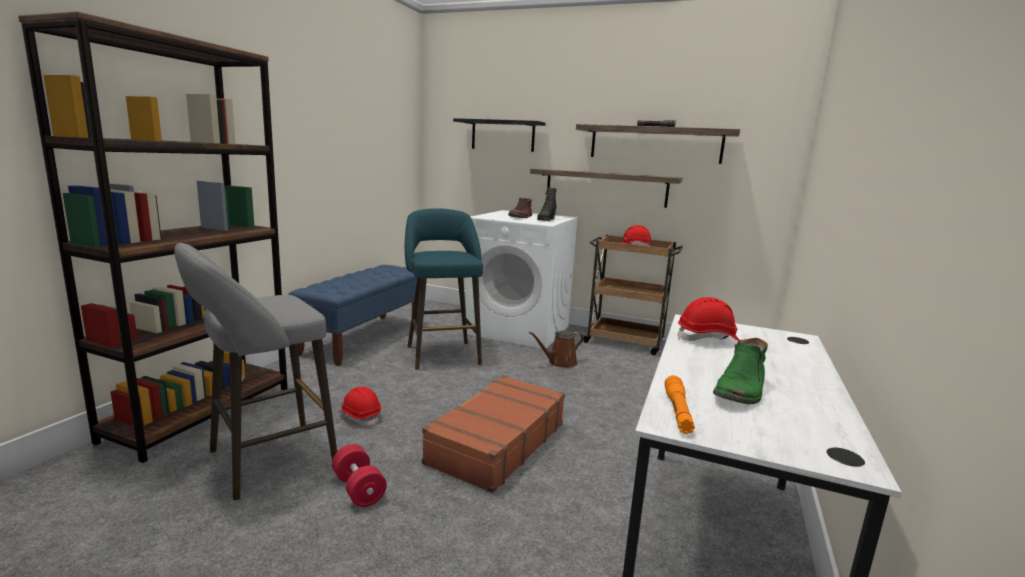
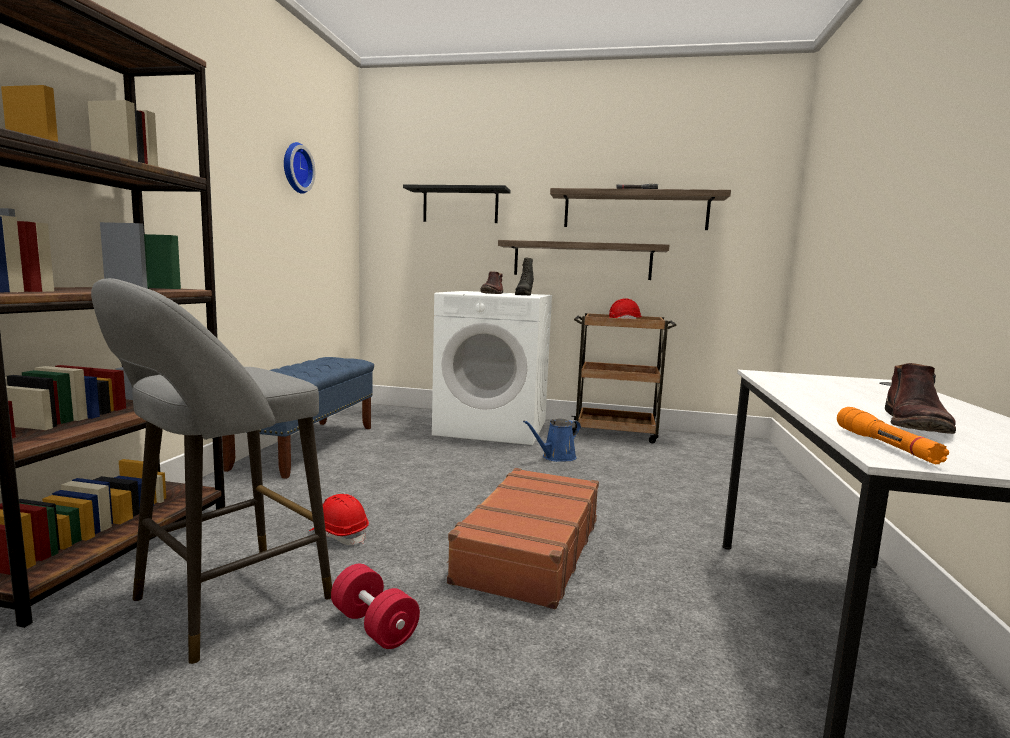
camera: 10 degrees left, 5 degrees down
turquoise stool [405,208,483,370] -> none
brown watering can [529,330,584,367] -> blue watering can [523,418,581,462]
red hard hat [677,297,740,341] -> none
green boot [713,338,768,404] -> brown boot [885,363,956,434]
none -> wall clock [284,142,315,194]

